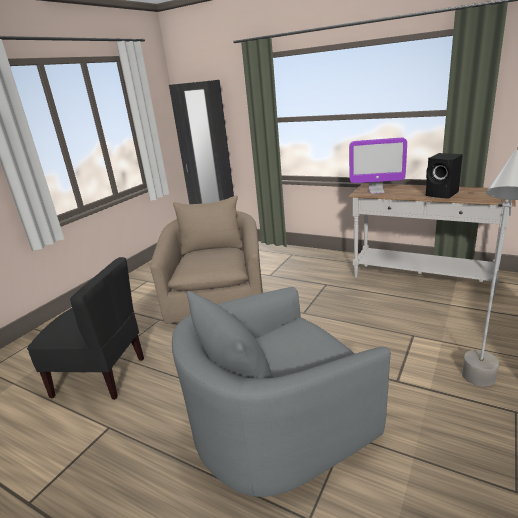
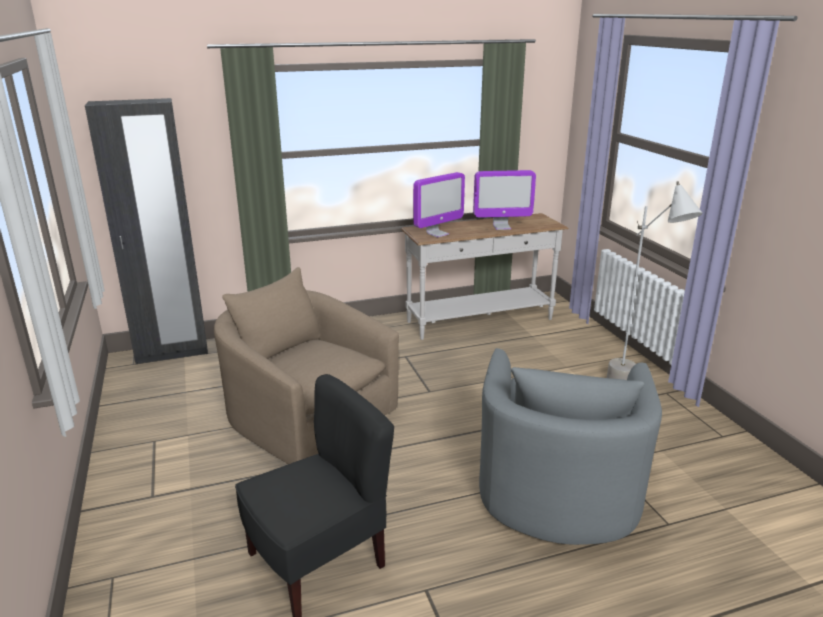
camera: 50 degrees left, 0 degrees up
black speaker [426,153,463,199] -> monitor [473,170,536,230]

